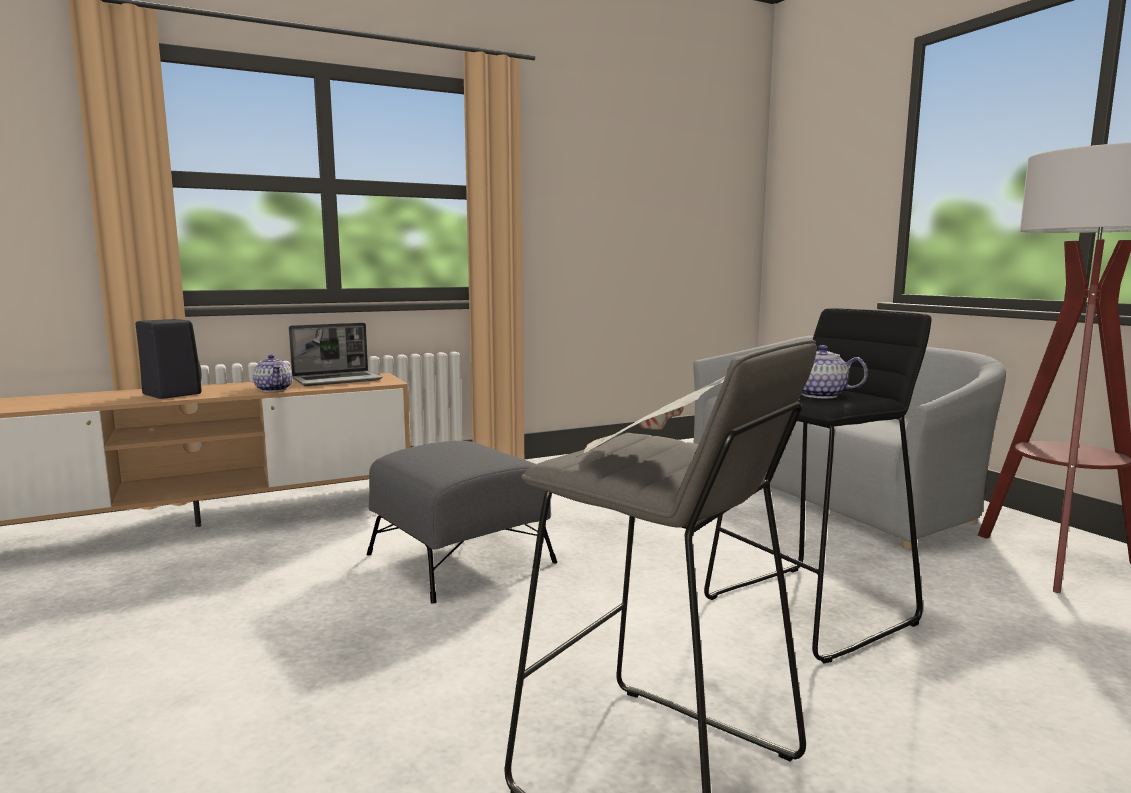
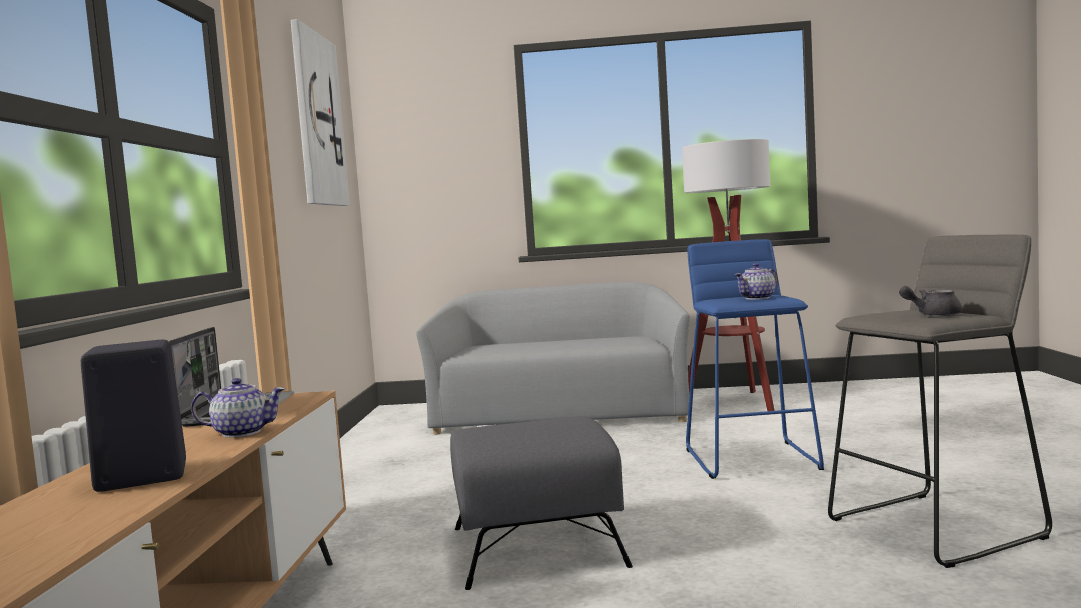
camera: 60 degrees left, 5 degrees down
newspaper [575,377,725,458] -> grey teapot [899,286,962,316]
black stool [704,308,932,664] -> blue stool [686,239,824,479]
none -> picture [291,19,350,206]

